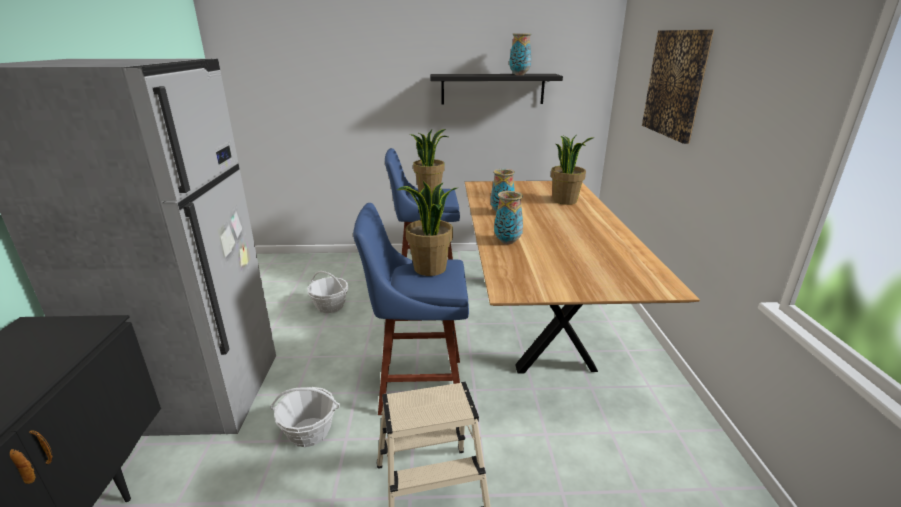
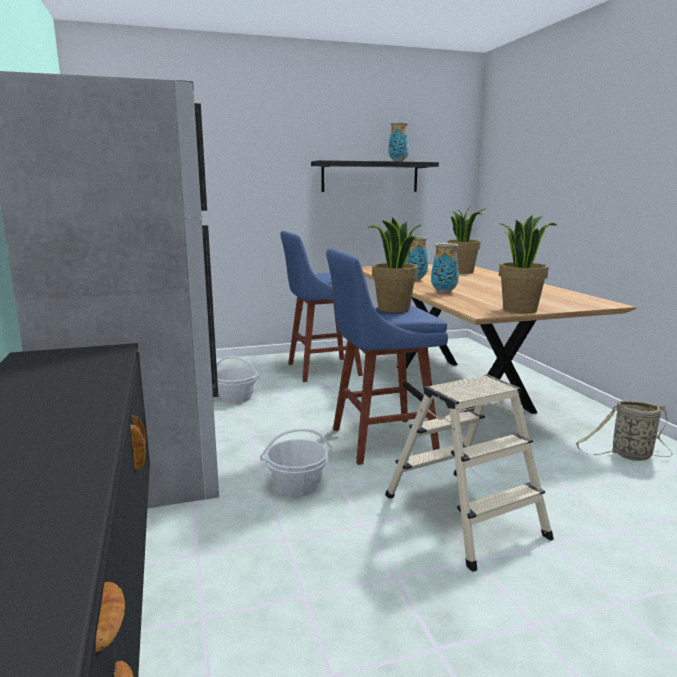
camera: 15 degrees left, 10 degrees down
potted plant [410,129,448,193] -> potted plant moved to [499,215,557,313]
picture [642,30,714,144] -> none
none -> basket [576,401,673,461]

